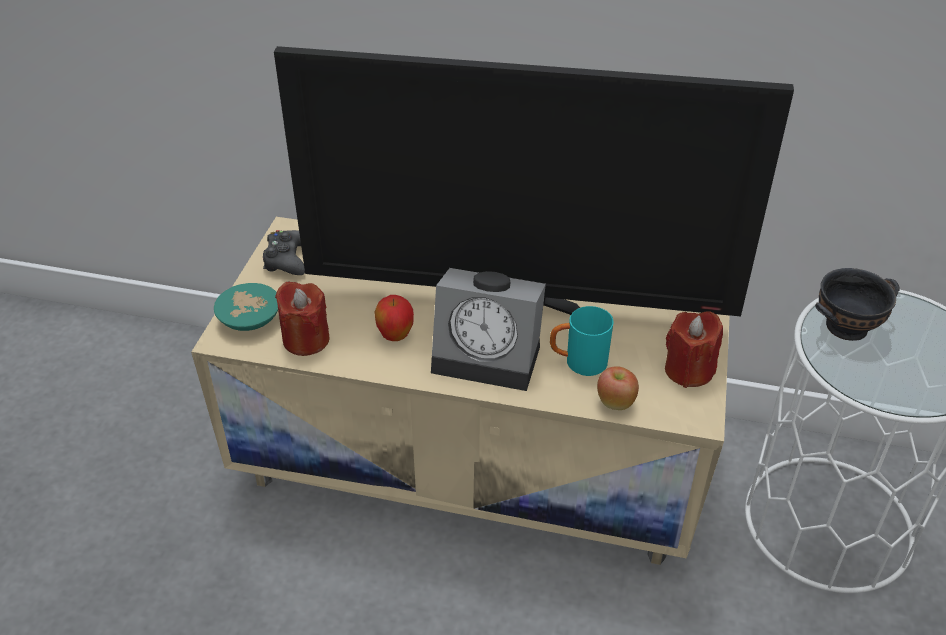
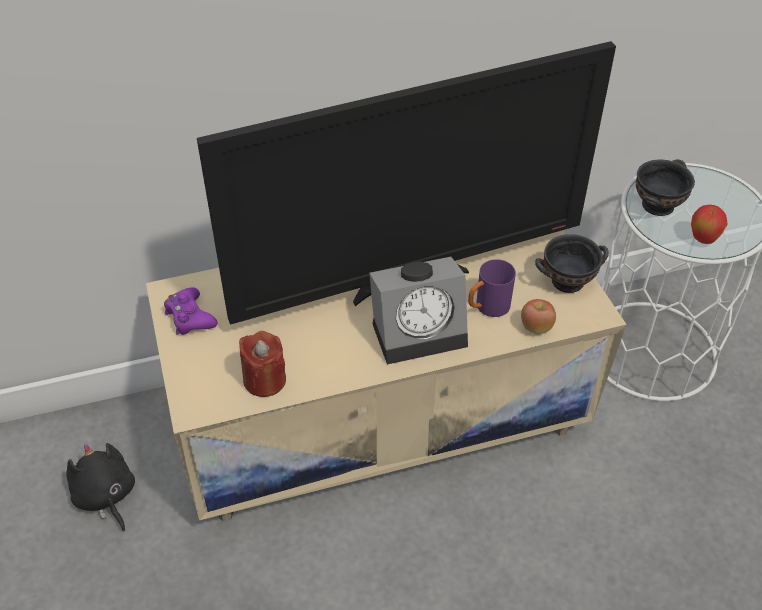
camera: 30 degrees left, 5 degrees up
turquoise bowl [214,283,278,331] -> none
black game controller [263,230,305,275] -> purple game controller [164,287,218,335]
apple [374,295,414,341] -> apple moved to [691,205,728,244]
turquoise mug [550,306,614,376] -> purple mug [468,259,516,317]
red candle [665,311,723,388] -> black bowl [535,234,609,293]
none -> black plush toy [66,443,135,531]

